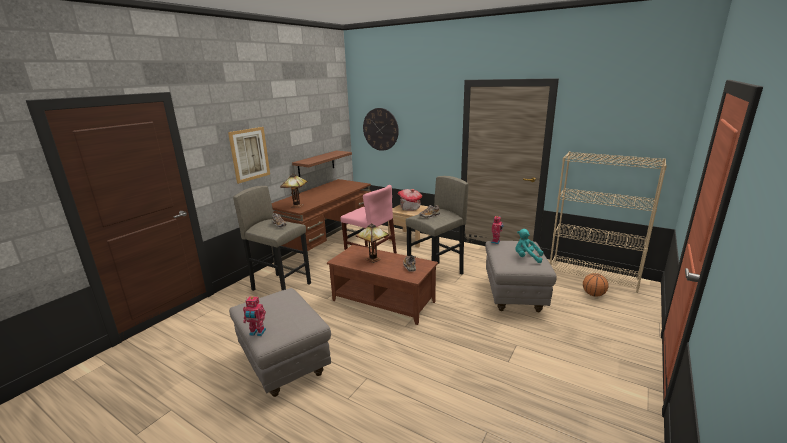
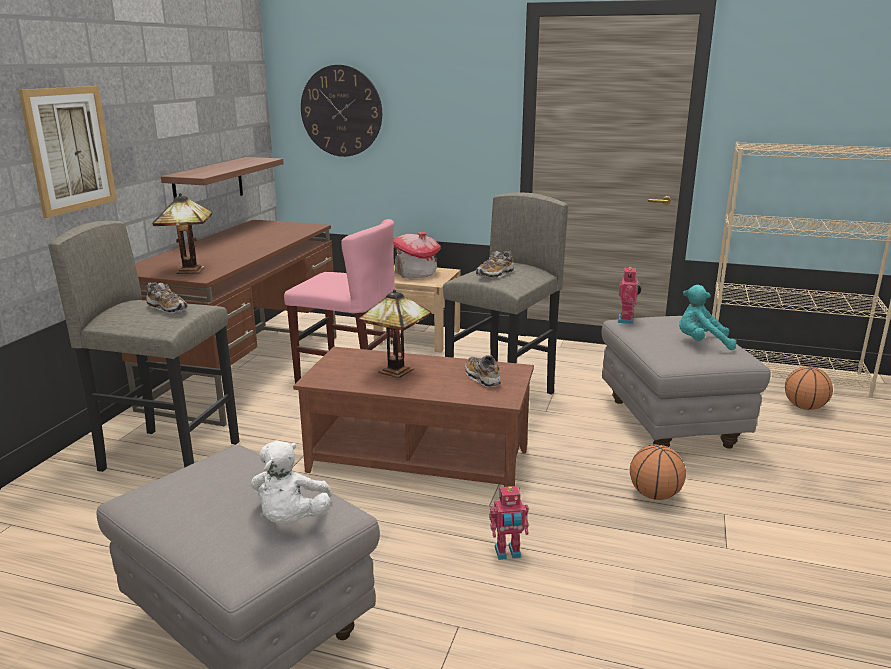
camera: 15 degrees left, 0 degrees up
toy robot [243,296,266,336] -> toy robot moved to [489,486,529,560]
none -> white plush toy [251,441,332,524]
none -> basketball [630,445,686,500]

